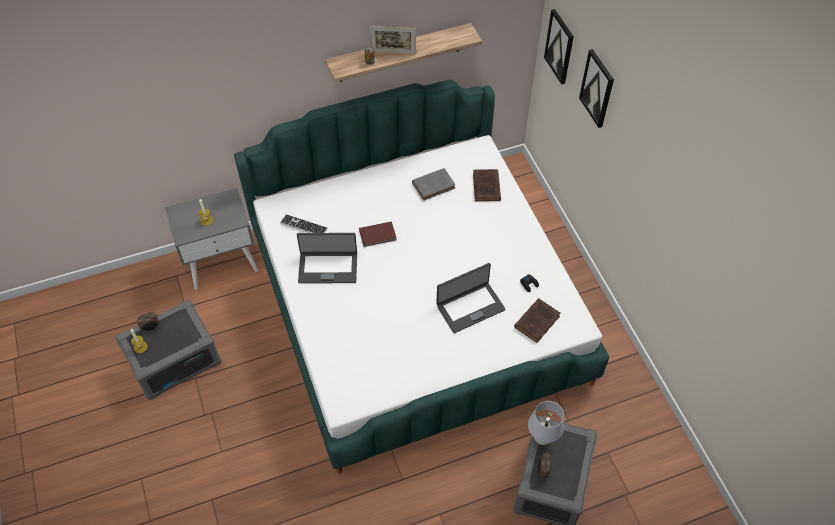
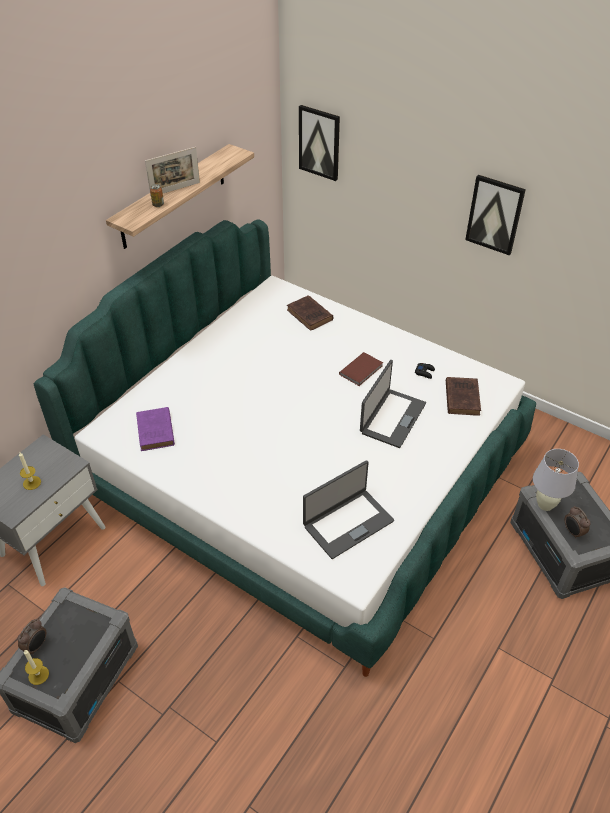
camera: 35 degrees left, 10 degrees down
keyboard [280,214,328,233] -> purple book [136,407,175,451]
laptop [297,233,357,283] -> laptop moved to [303,460,394,559]
brown book [359,221,397,247] -> brown book moved to [339,352,383,386]
grey book [412,168,455,201] -> none
picture [579,49,614,128] -> picture moved to [465,175,526,255]

